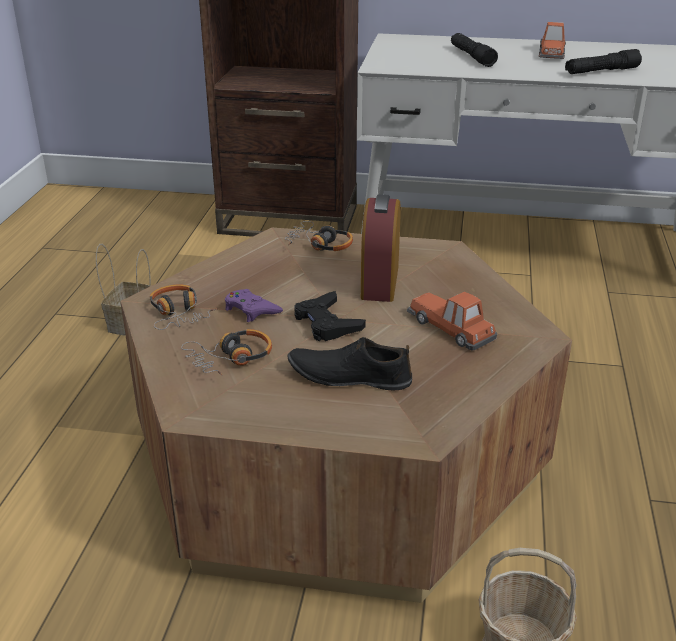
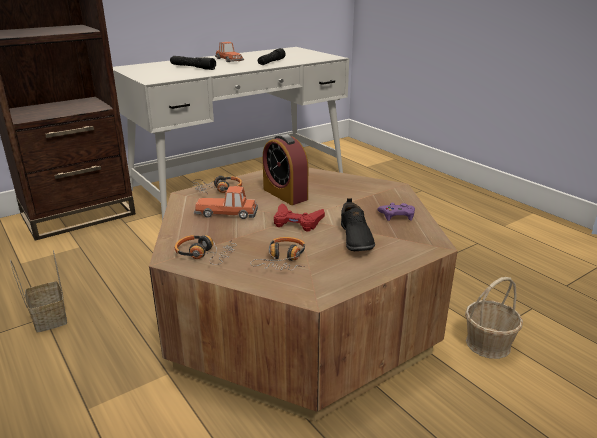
camera: 45 degrees left, 5 degrees down
purple game controller [225,289,283,322] -> purple game controller moved to [377,203,415,221]
black shoe [288,337,412,390] -> black shoe turned 60 degrees counterclockwise [341,198,375,251]
black game controller [294,291,366,341] -> red game controller [274,203,325,231]
toy car [407,292,497,350] -> toy car moved to [194,186,258,219]

